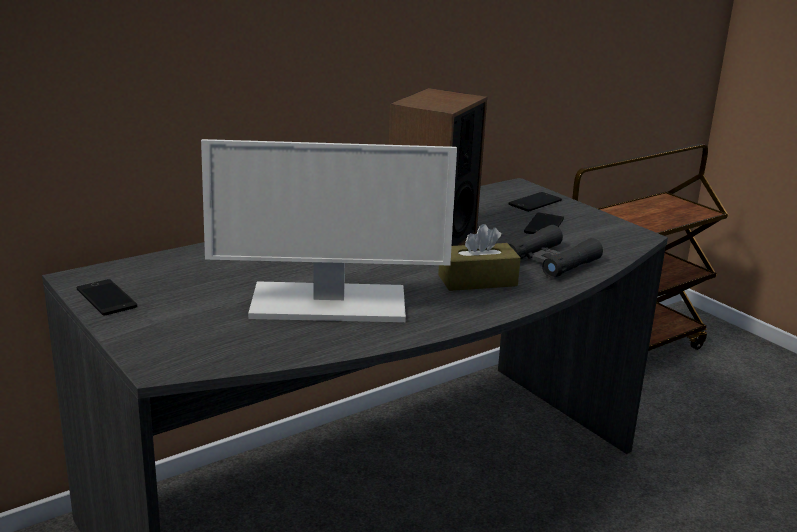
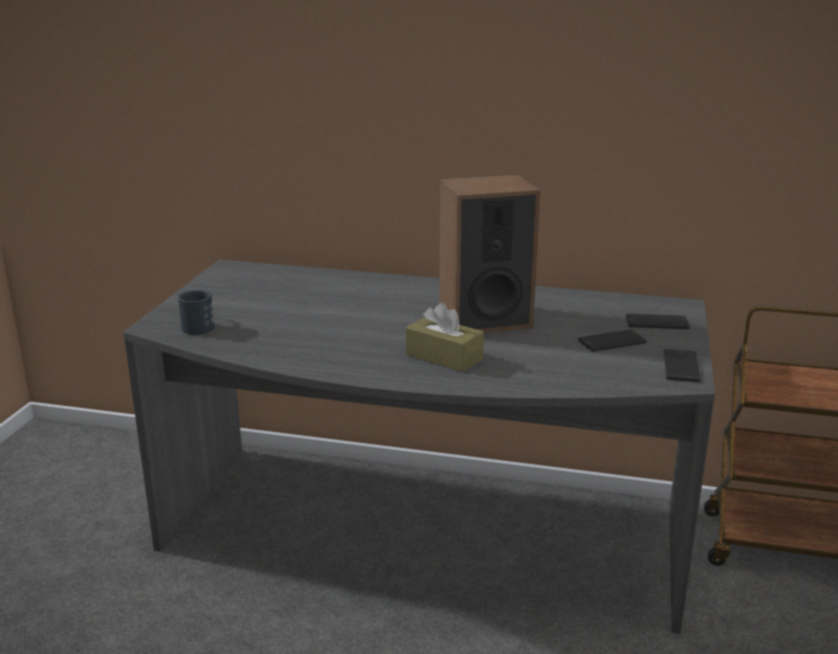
camera: 50 degrees right, 0 degrees up
phone [76,279,137,315] -> phone moved to [664,349,701,382]
monitor [201,139,457,322] -> none
black binoculars [508,225,603,277] -> none
none -> black mug [178,290,215,335]

